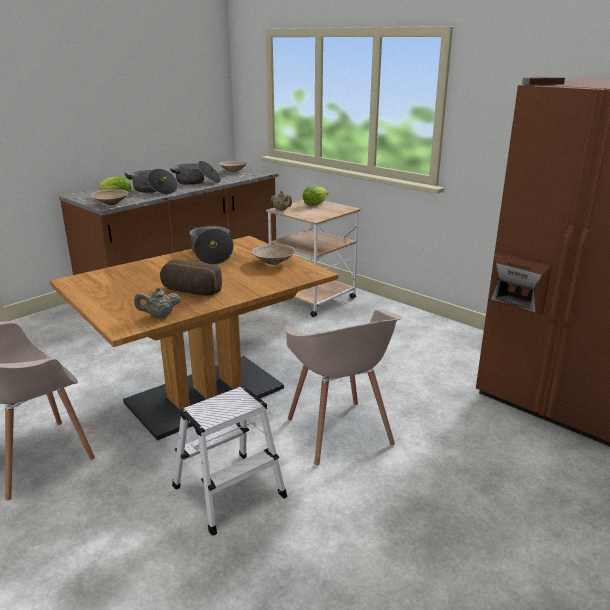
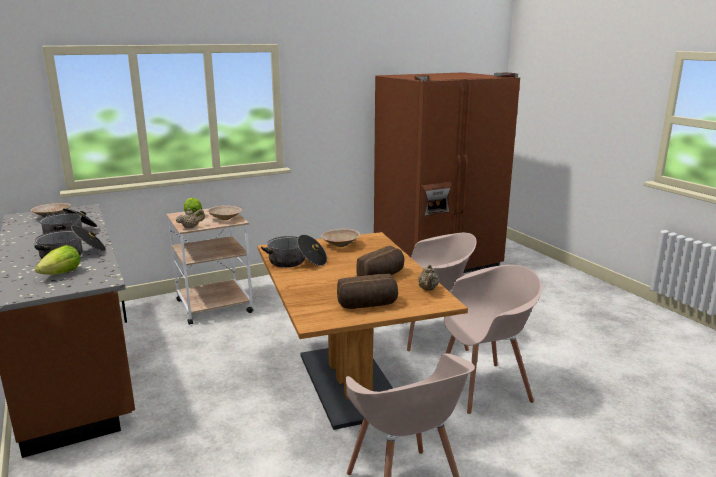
camera: 70 degrees left, 5 degrees down
beige bowl [91,189,129,205] -> beige bowl moved to [207,205,242,220]
white step ladder [172,385,287,536] -> beige chair [444,265,542,414]
none -> bread [337,274,398,309]

